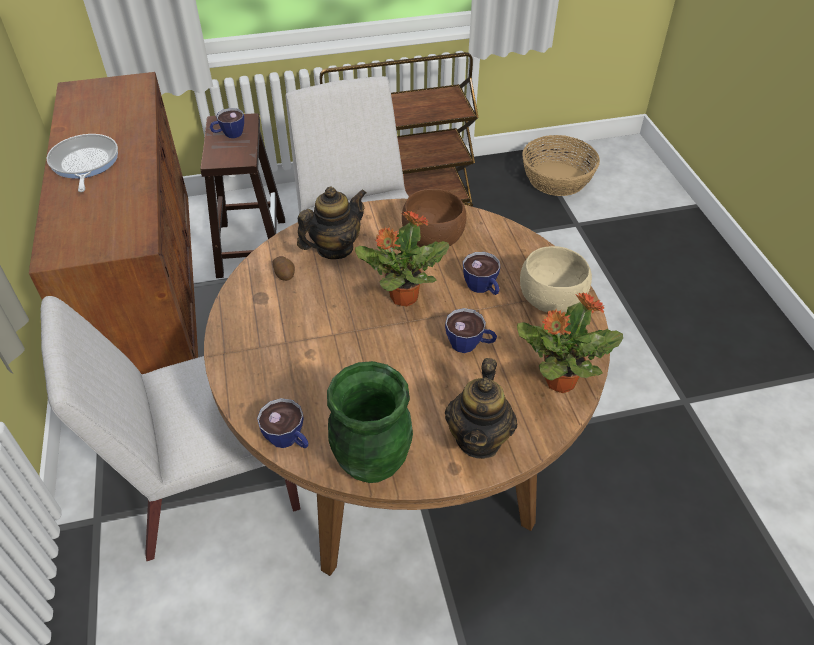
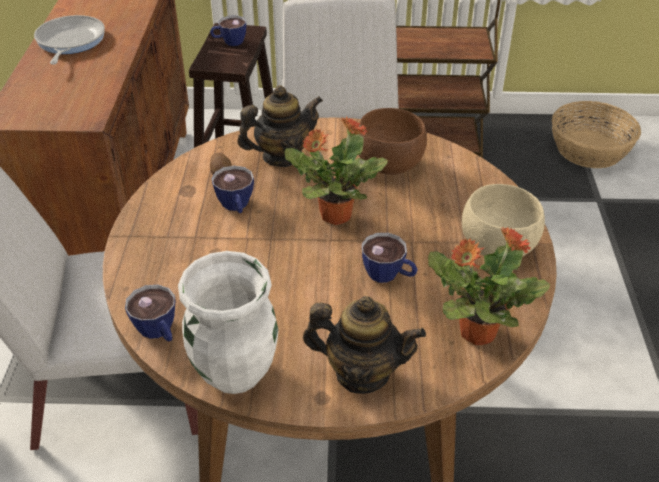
camera: 15 degrees right, 5 degrees down
green vase [327,361,413,483] -> white vase [178,251,278,394]
teapot [445,358,518,459] -> teapot turned 105 degrees counterclockwise [303,296,426,394]
cup [463,252,500,295] -> cup moved to [211,166,254,213]

